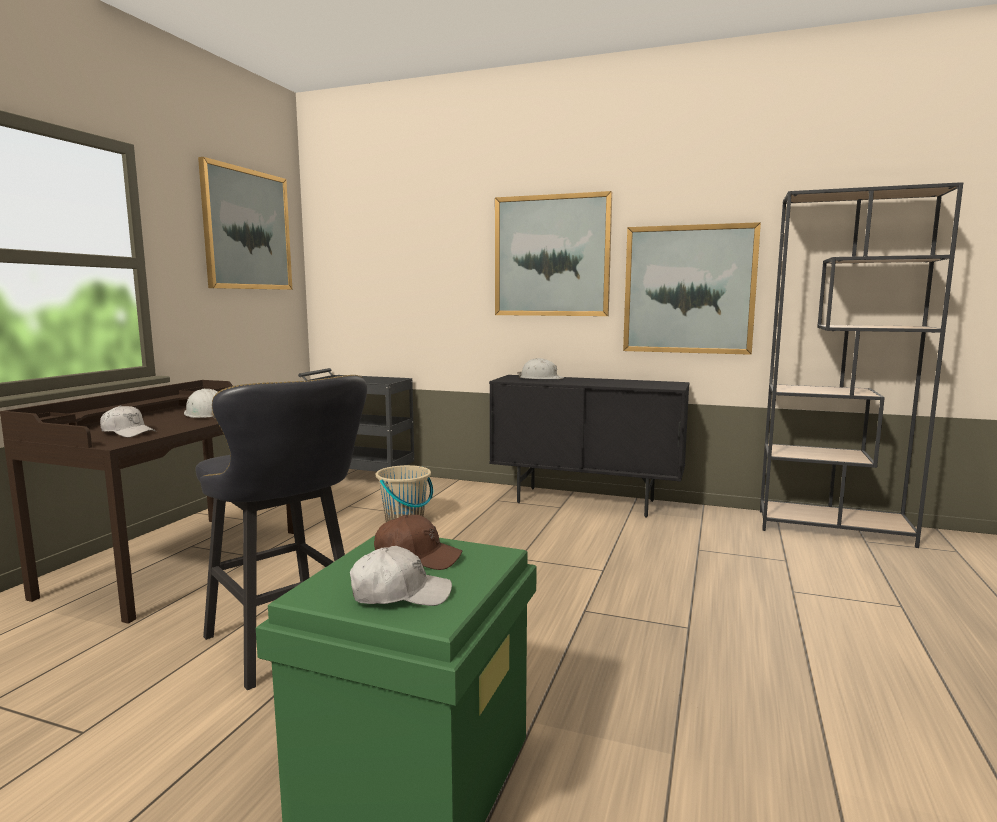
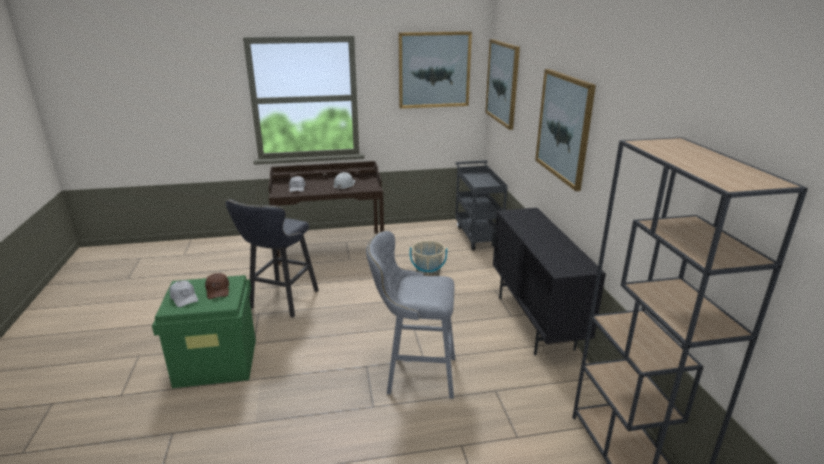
camera: 60 degrees right, 15 degrees up
white hard hat [517,358,564,379] -> none
picture [623,222,761,355] -> picture moved to [485,39,520,130]
none -> grey stool [366,231,455,399]

